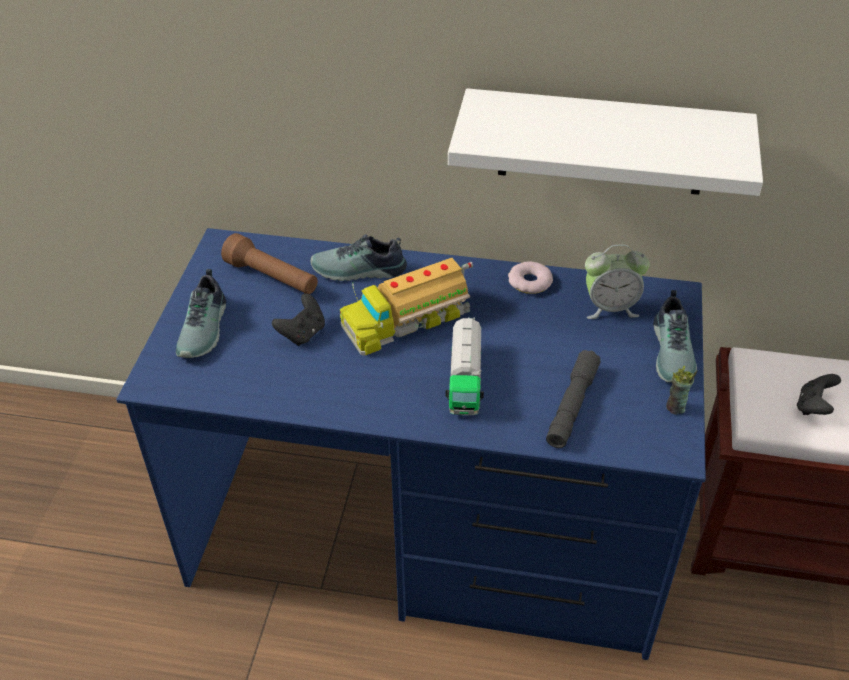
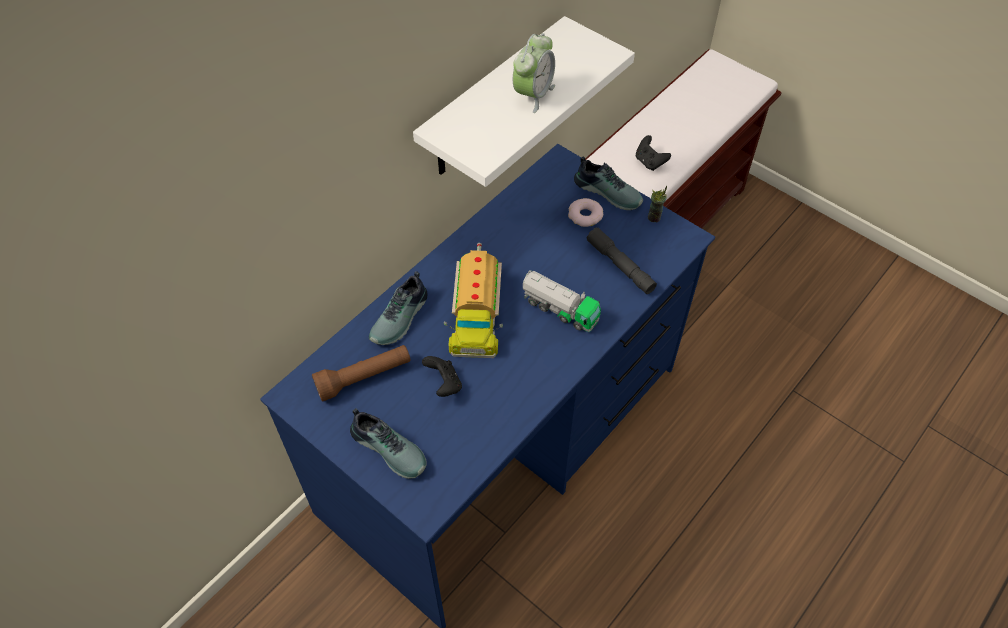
camera: 60 degrees left, 10 degrees up
donut [508,261,553,294] -> donut moved to [568,198,603,227]
alarm clock [585,244,650,319] -> alarm clock moved to [513,33,555,113]

